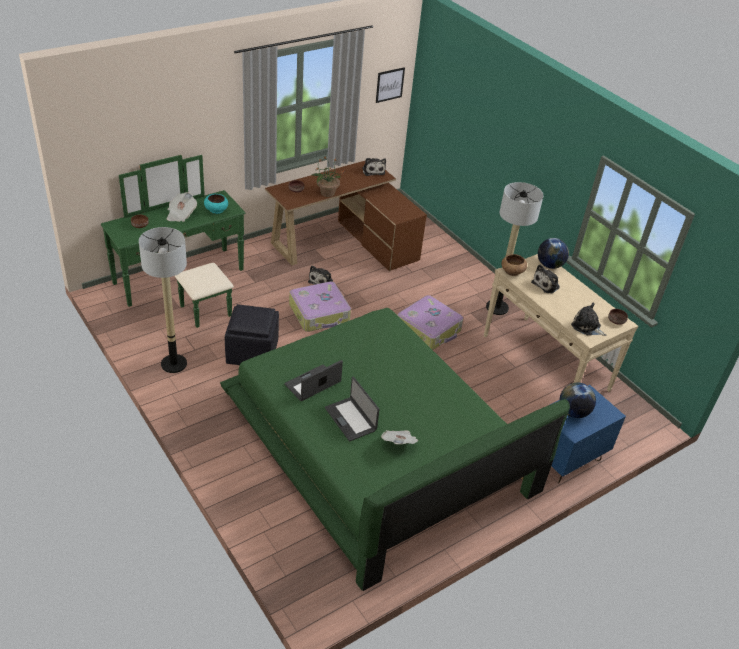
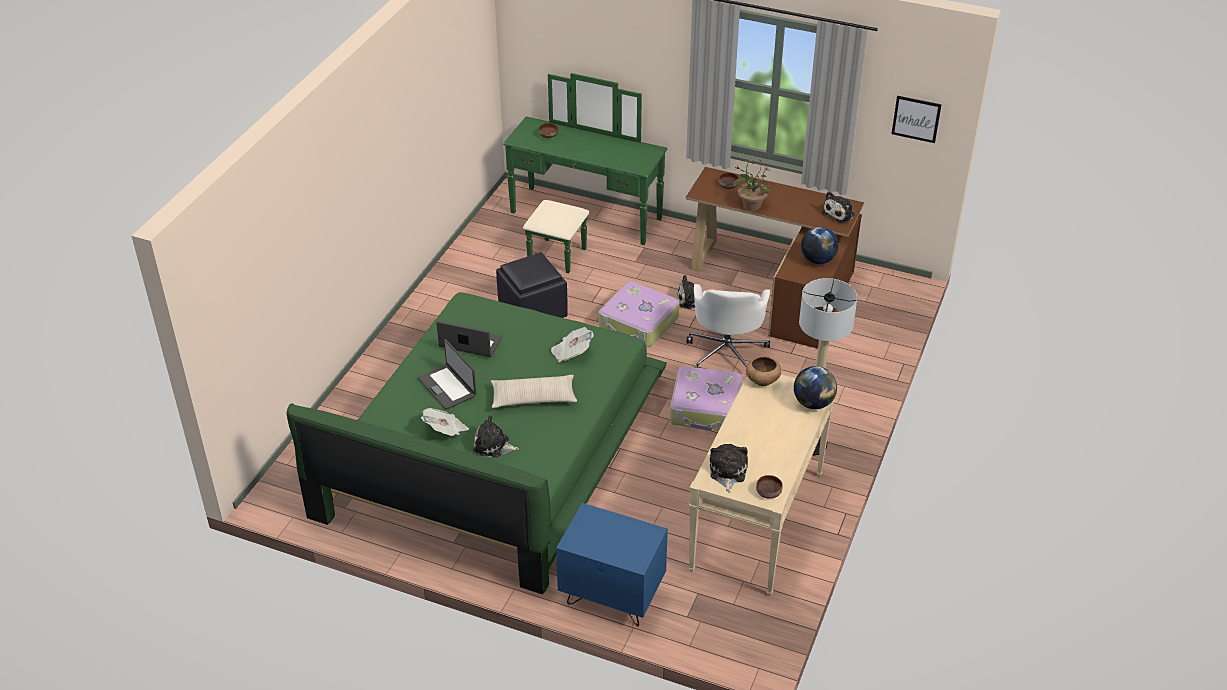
camera: 60 degrees right, 0 degrees up
floor lamp [139,227,187,373] -> none
newspaper [167,192,197,222] -> newspaper moved to [551,327,594,362]
turquoise bowl [204,194,228,214] -> none
laptop [325,376,380,442] -> laptop turned 60 degrees counterclockwise [418,339,477,410]
plush toy [531,264,560,293] -> plush toy moved to [473,415,519,458]
globe [560,382,596,418] -> globe moved to [801,227,838,264]
none -> beige pillow [491,375,577,408]
none -> white office chair [686,284,770,376]

